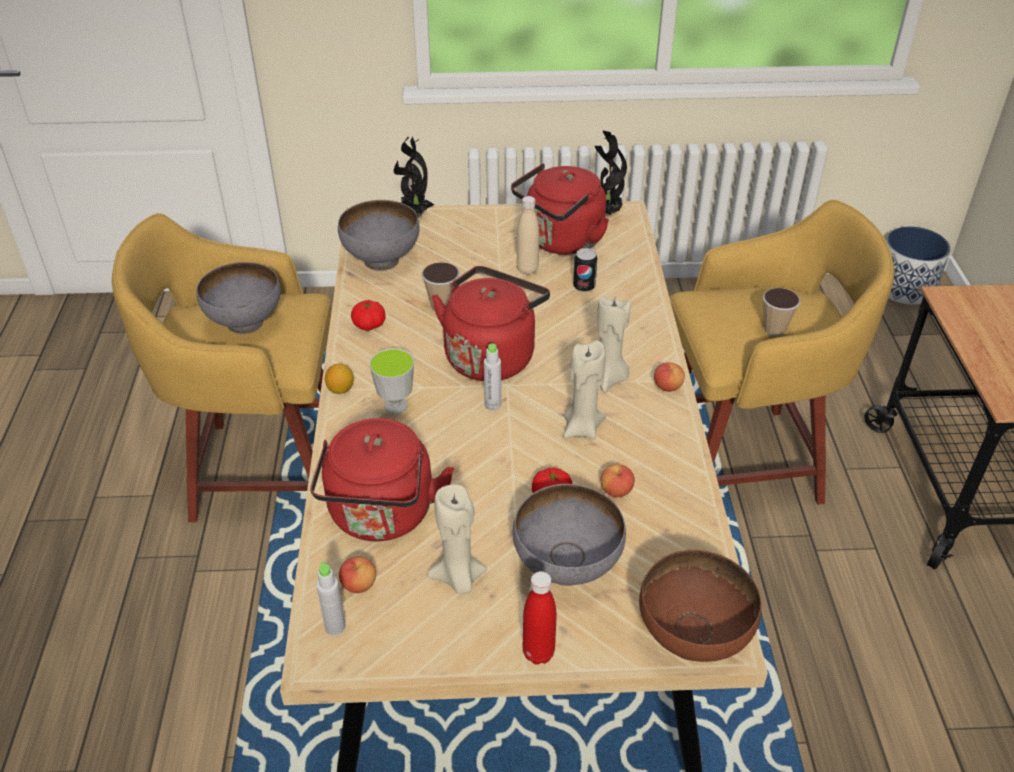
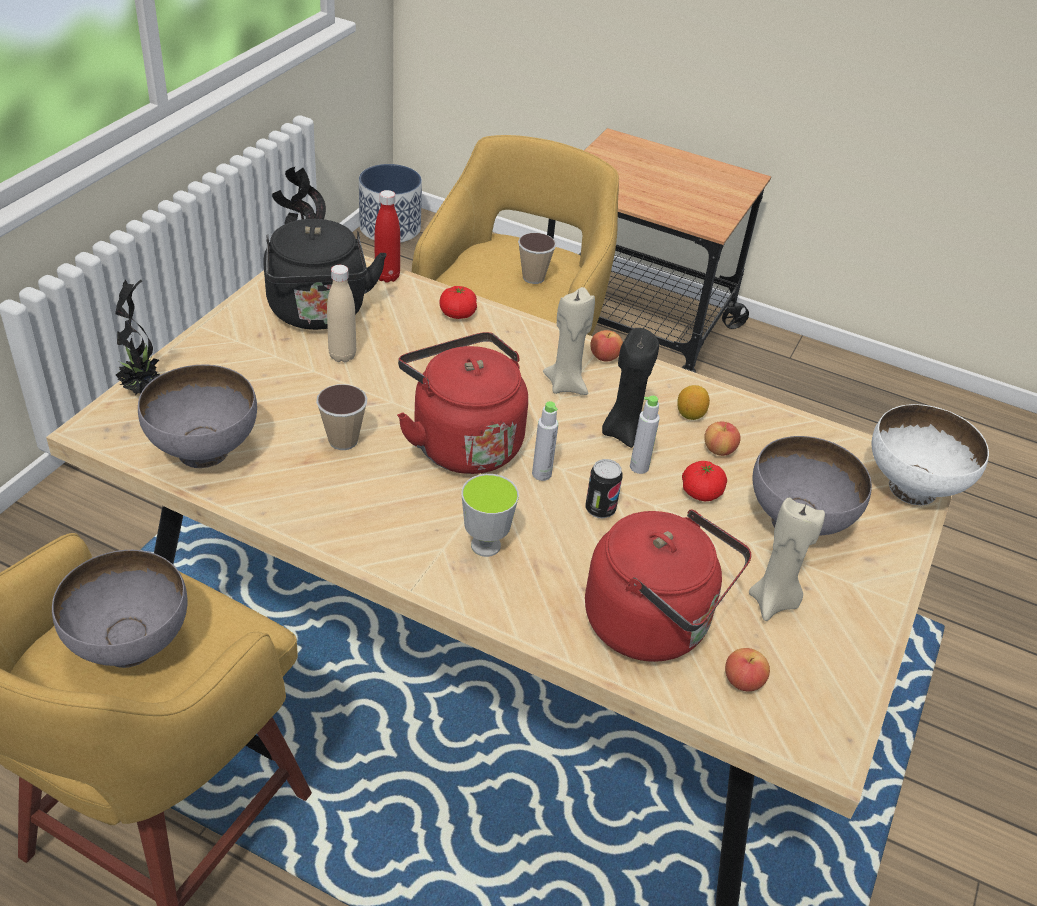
camera: 65 degrees left, 0 degrees up
grey bottle [316,561,346,636] -> grey bottle moved to [630,395,660,474]
lemon [325,363,354,394] -> lemon moved to [677,385,710,420]
tomato [351,300,386,331] -> tomato moved to [439,286,477,319]
red kettle [511,163,609,255] -> black kettle [264,219,387,330]
red bottle [523,571,557,665] -> red bottle moved to [375,190,400,283]
beige candle [564,340,606,440] -> black candle [602,328,659,448]
can [573,248,598,292] -> can moved to [586,459,623,519]
brown bowl [639,550,762,662] -> white bowl [872,404,989,505]

